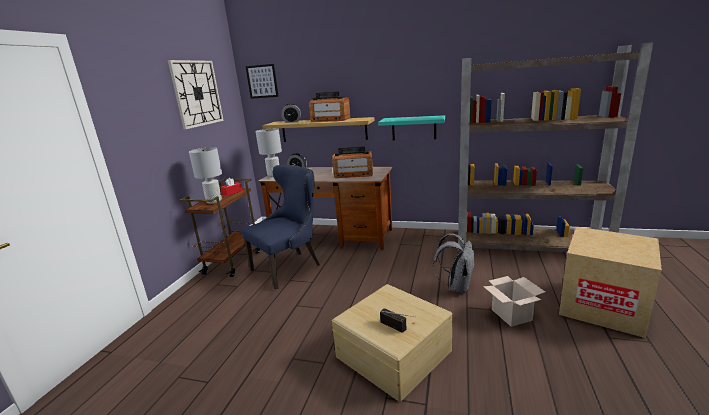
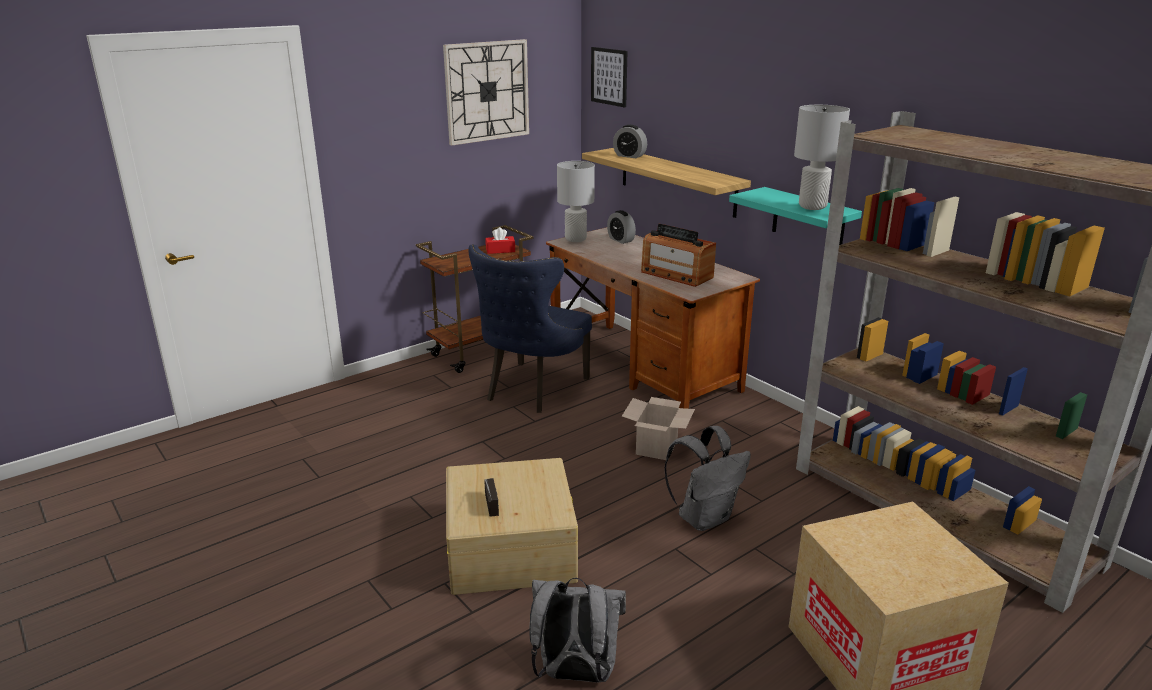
camera: 35 degrees right, 5 degrees up
grey table lamp [189,147,222,204] -> grey table lamp moved to [794,105,850,210]
blue chair [242,164,320,290] -> blue chair turned 120 degrees clockwise [469,244,592,413]
radio [309,91,350,122] -> none
cardboard box [483,276,545,327] -> cardboard box moved to [622,397,695,460]
none -> grey backpack [529,578,626,683]

